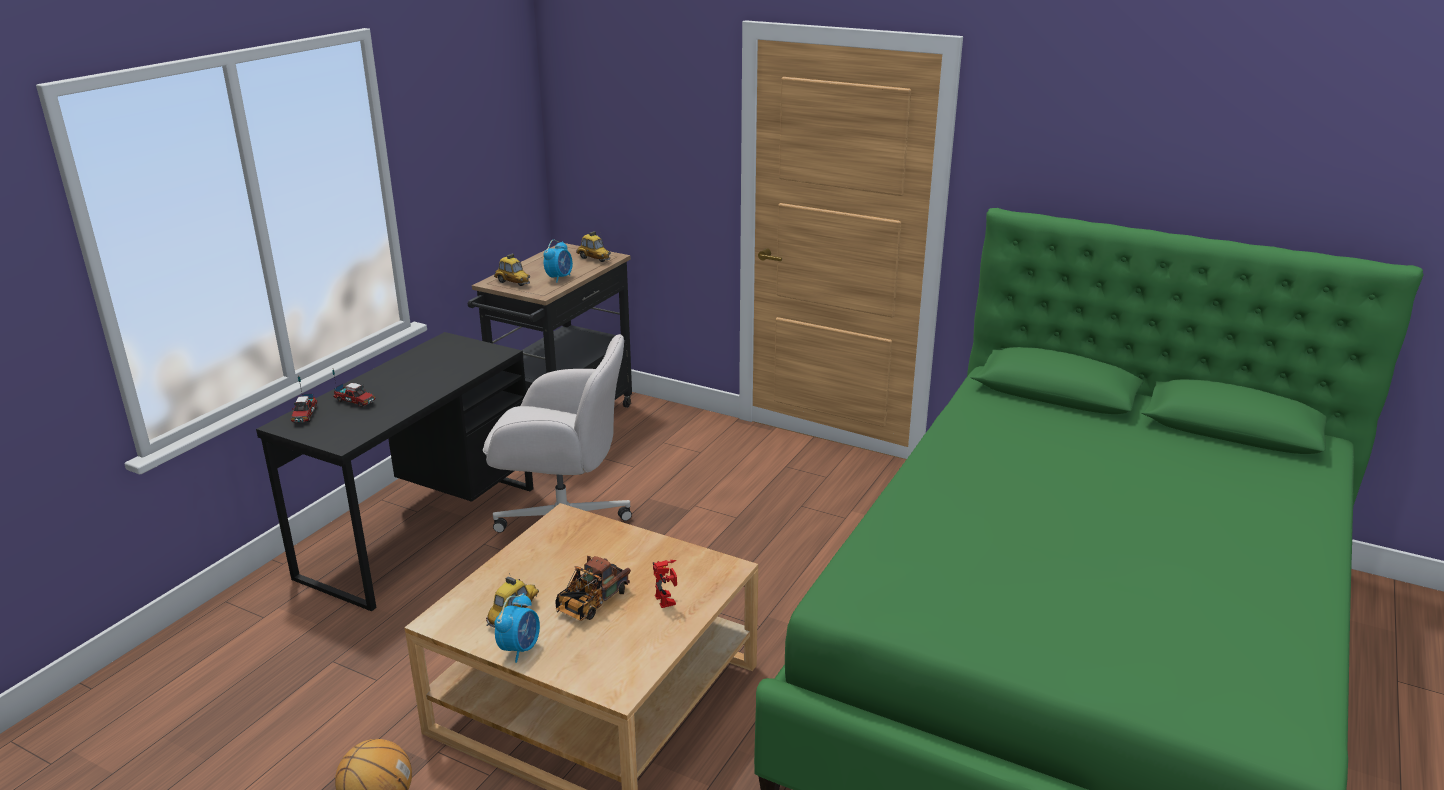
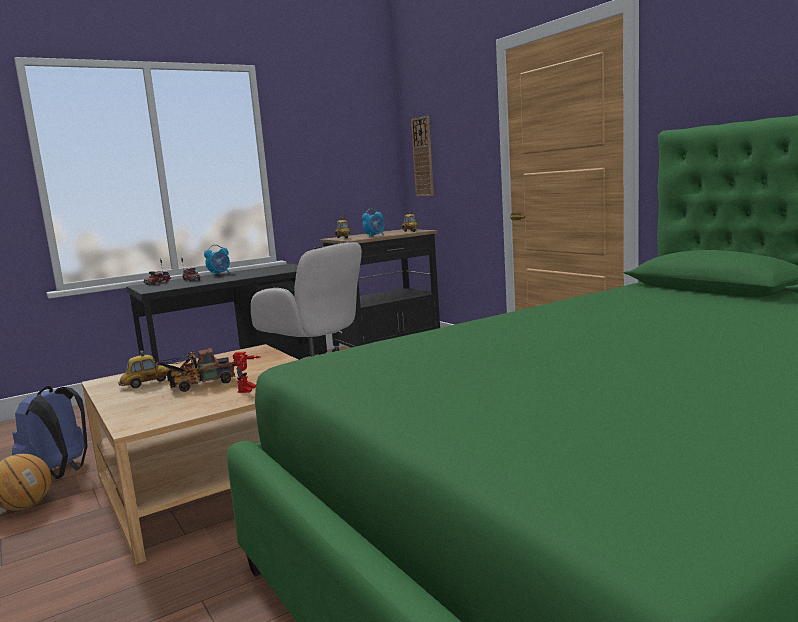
camera: 30 degrees right, 15 degrees down
alarm clock [494,593,540,663] -> alarm clock moved to [204,245,230,276]
none -> blue backpack [12,386,88,479]
none -> wall clock [411,116,434,196]

